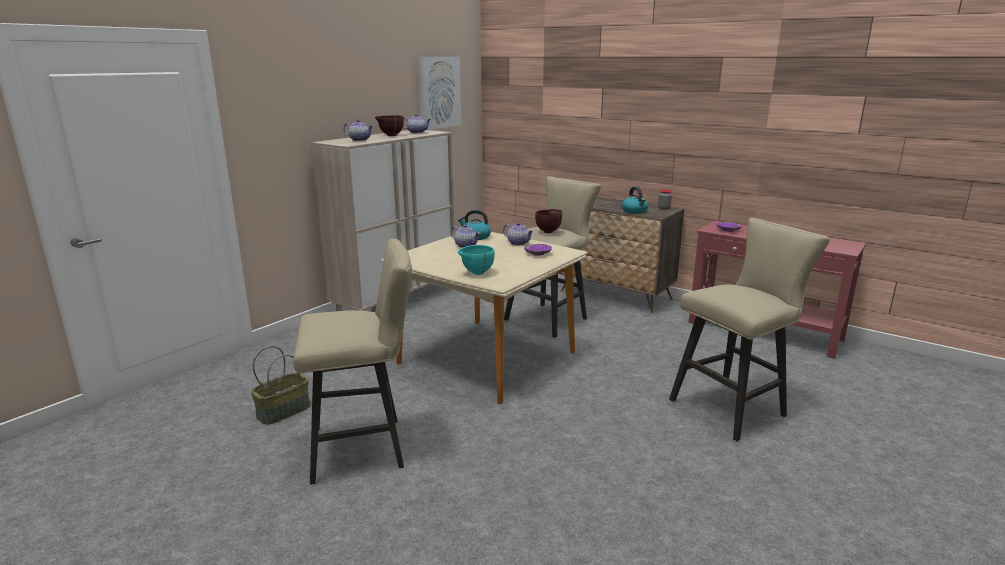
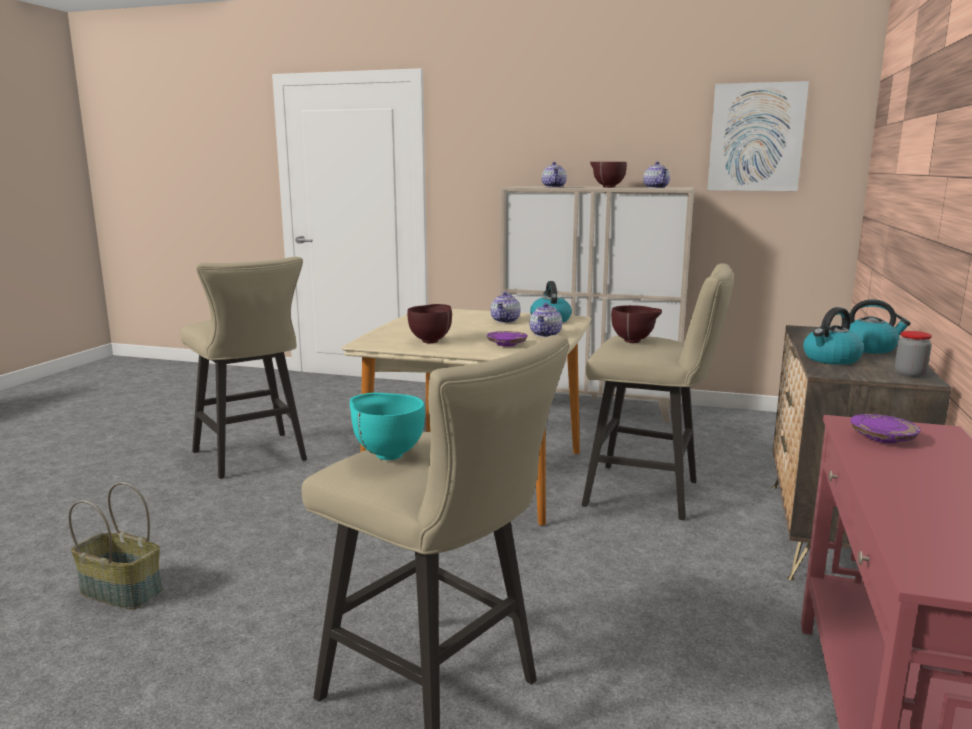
camera: 70 degrees right, 5 degrees down
basket [251,346,310,425] -> basket moved to [68,482,163,609]
turquoise bowl [458,245,495,275] -> turquoise bowl moved to [350,393,425,460]
none -> brown bowl [407,304,452,343]
none -> kettle [849,299,911,354]

